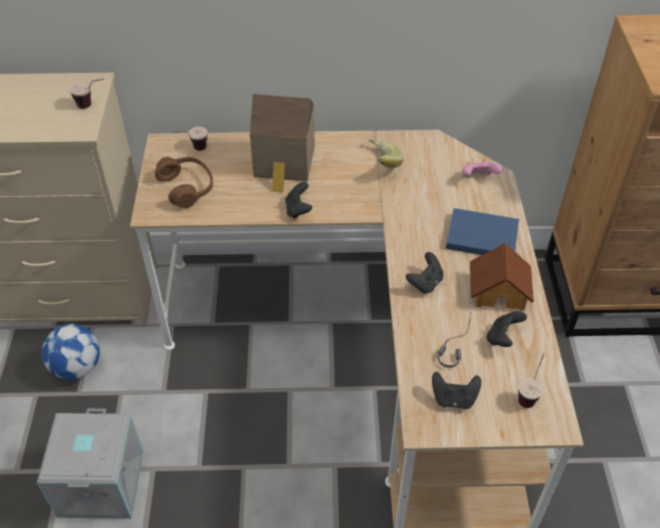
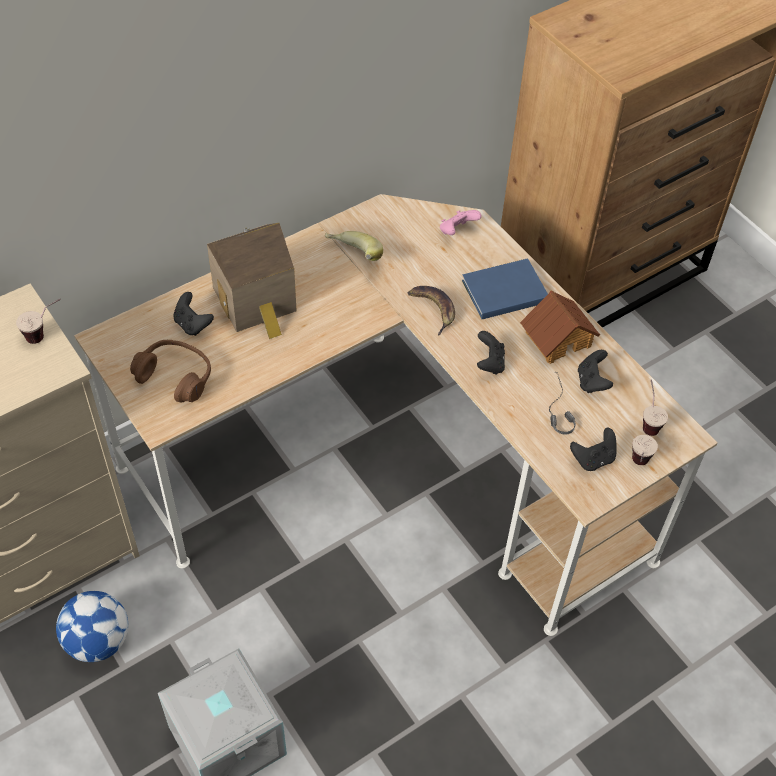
camera: 35 degrees left, 5 degrees up
cup [174,127,208,151] -> cup moved to [632,435,658,465]
black game controller [285,182,312,219] -> black game controller moved to [173,292,214,336]
none -> banana [407,286,455,336]

